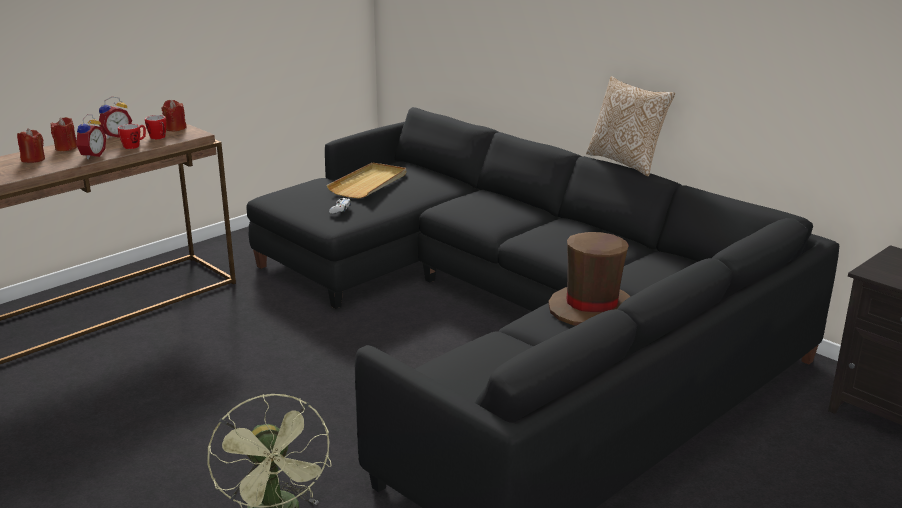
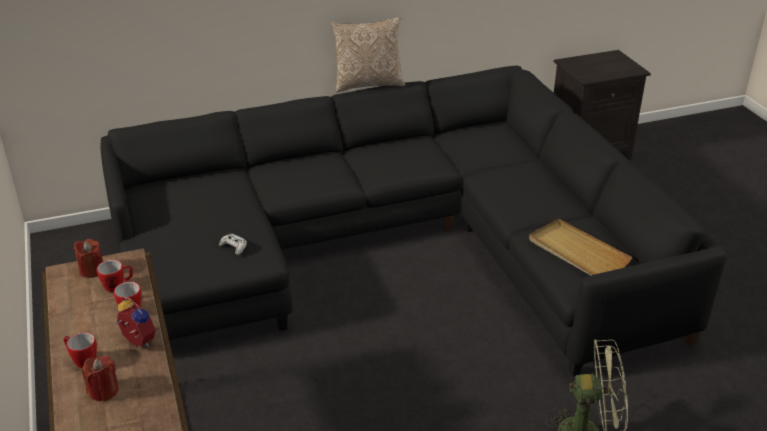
camera: 65 degrees left, 10 degrees up
red candle [51,117,77,151] -> mug [64,332,97,368]
alarm clock [99,97,132,139] -> none
beige tray [327,162,406,199] -> beige tray moved to [529,219,632,275]
brown hat [548,232,631,326] -> none

